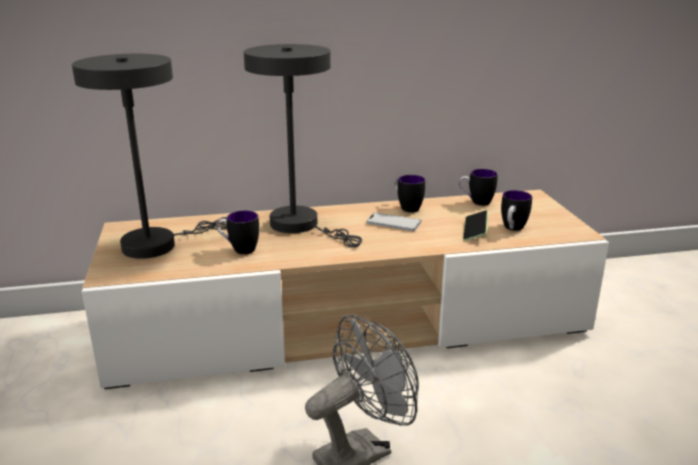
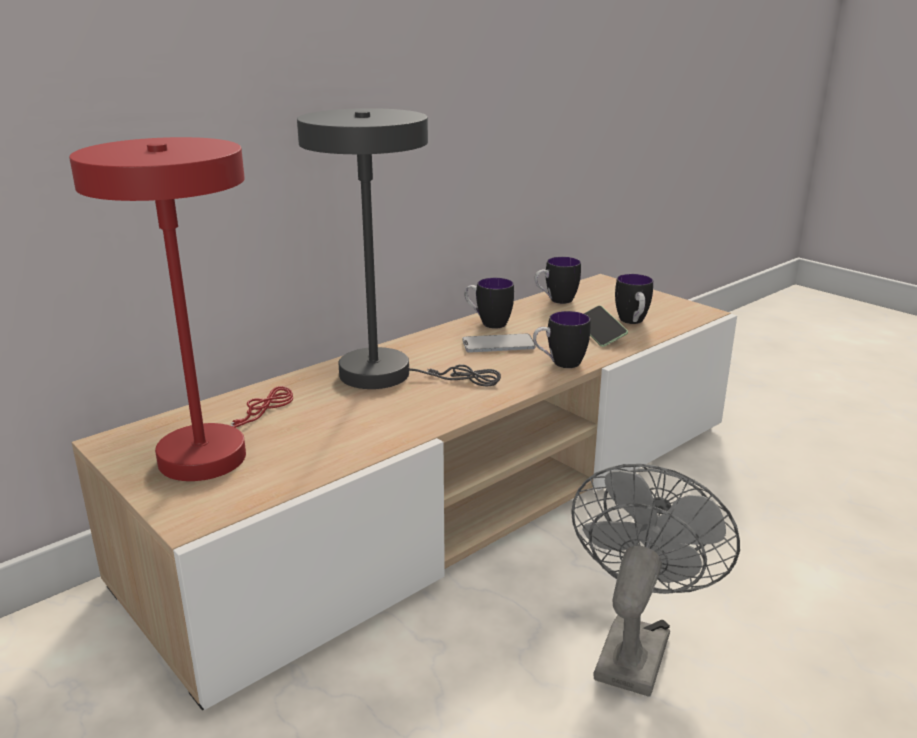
camera: 30 degrees left, 0 degrees up
grey table lamp [72,54,227,259] -> red table lamp [69,137,293,481]
mug [216,211,259,254] -> mug moved to [533,311,590,368]

